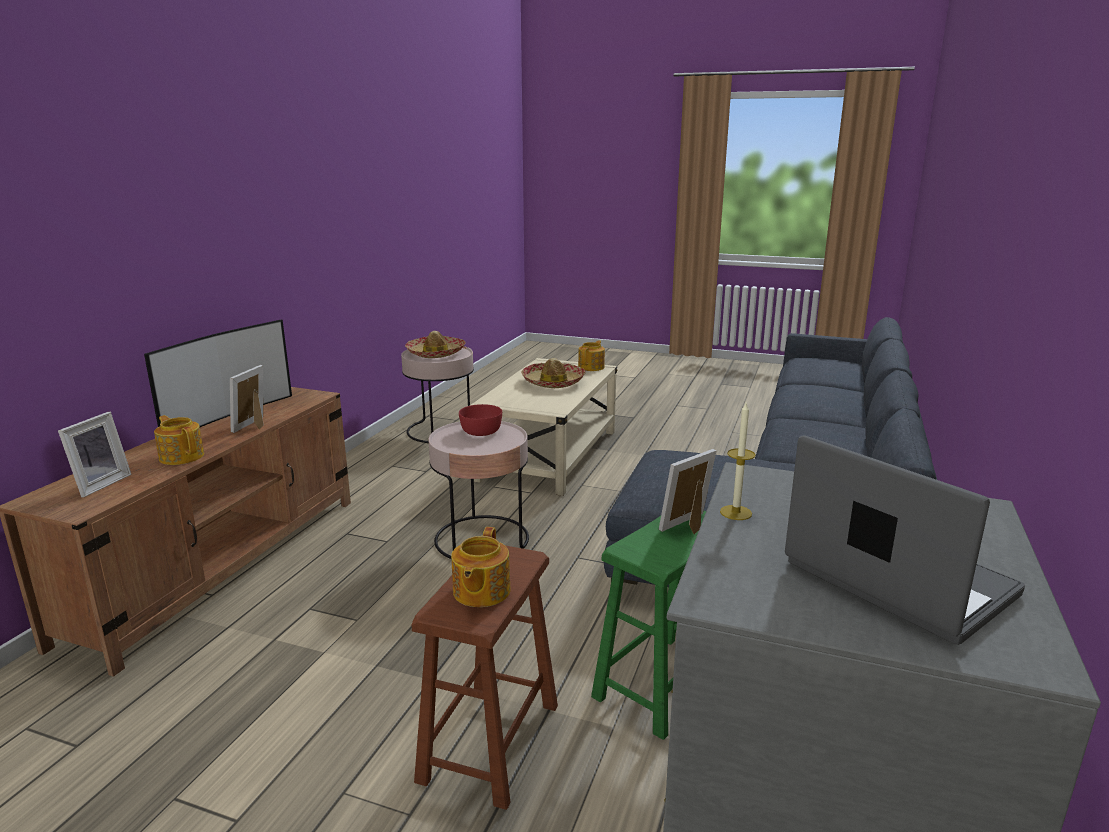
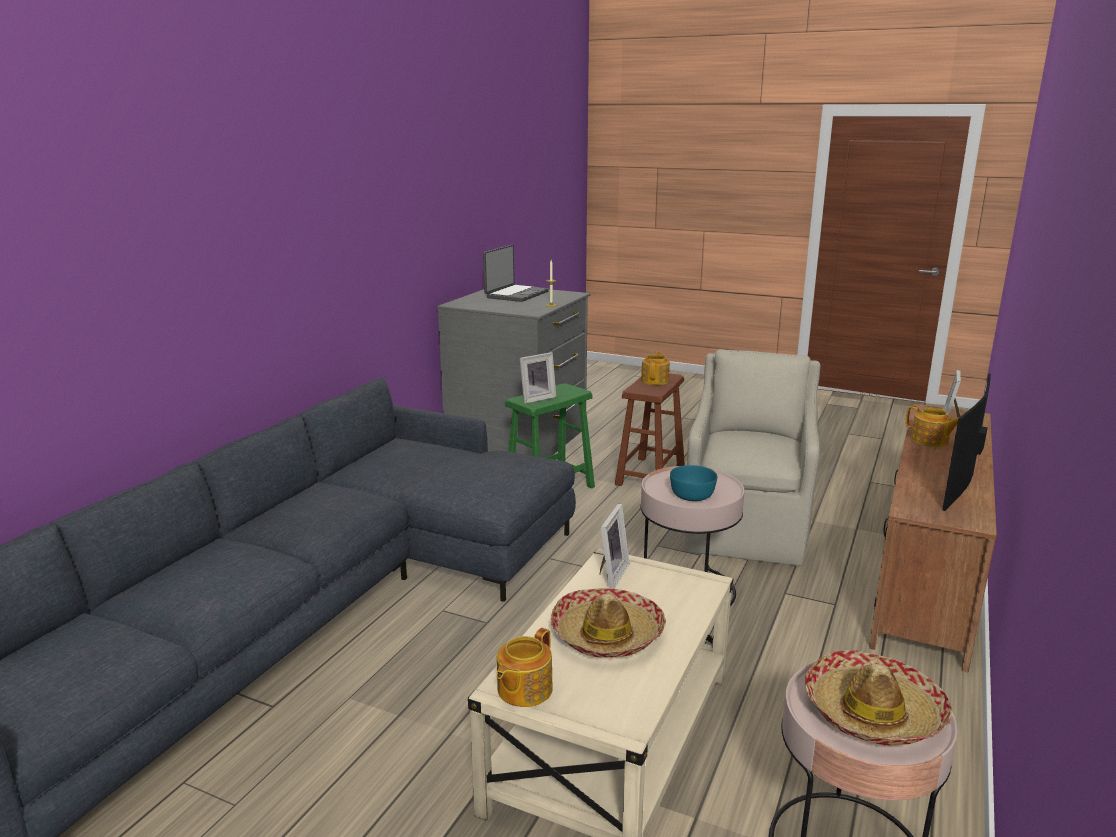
camera: 175 degrees left, 0 degrees up
picture frame [230,365,264,433] -> picture frame moved to [600,504,630,589]
red bowl [459,404,502,436] -> turquoise bowl [670,465,717,501]
laptop [785,435,1025,645] -> laptop turned 120 degrees counterclockwise [483,245,549,302]
none -> beige armchair [685,349,820,566]

